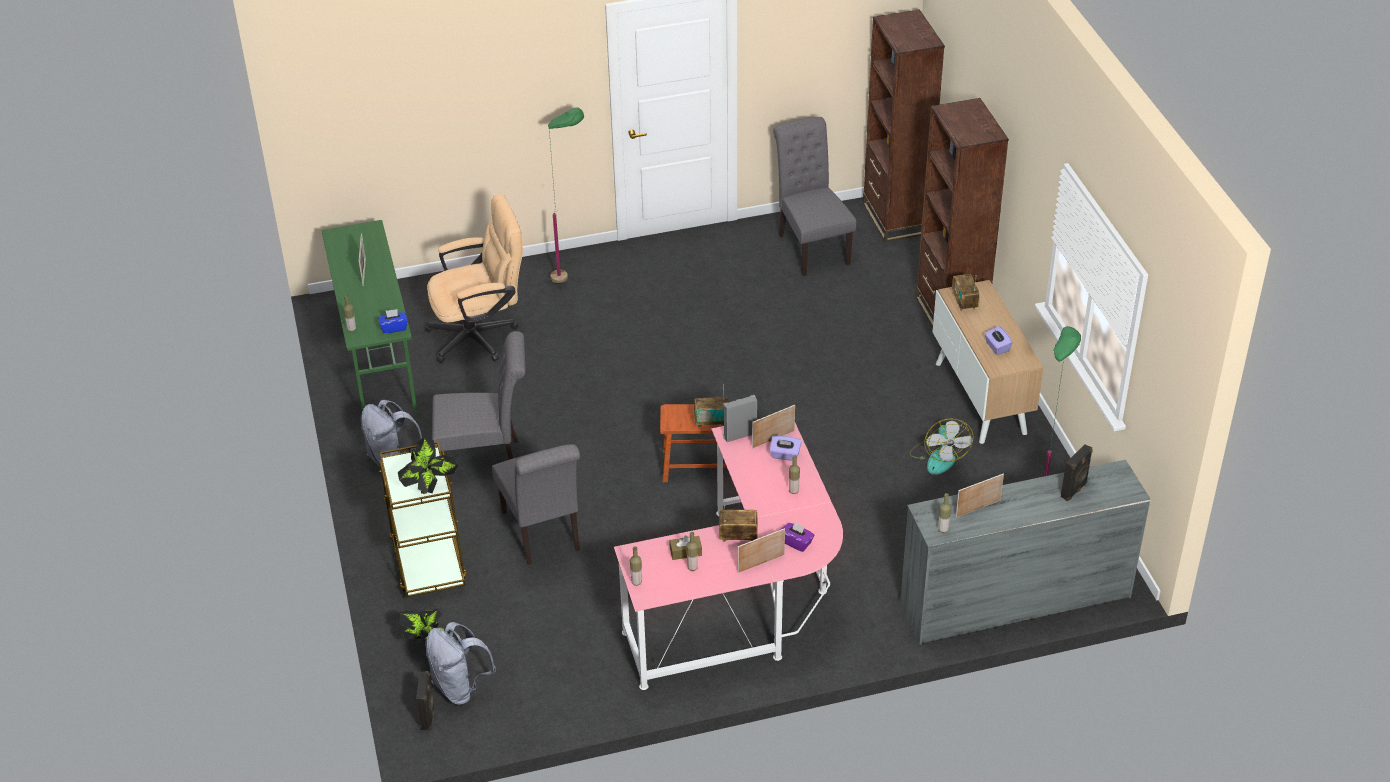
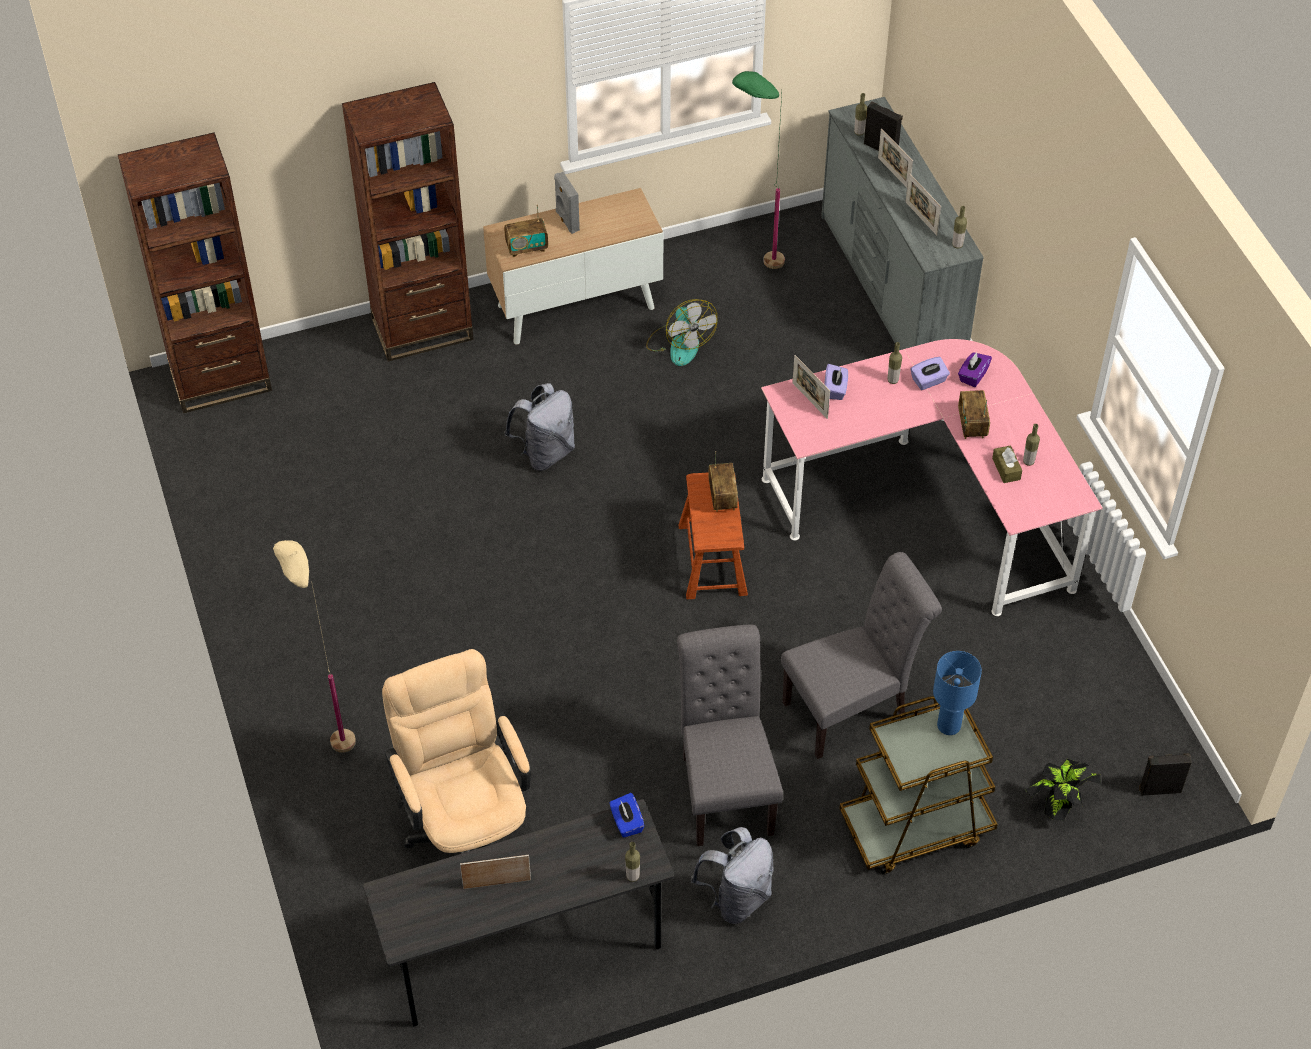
camera: 95 degrees left, 10 degrees up
green desk [322,220,417,412] -> grey desk [363,799,674,1027]
potted plant [398,437,458,494] -> blue table lamp [933,651,982,735]
grey backpack [425,622,496,705] -> grey backpack moved to [504,383,575,471]
green floor lamp [548,107,584,283] -> beige floor lamp [273,540,356,753]
bottle [630,546,642,586] -> bottle moved to [854,93,867,136]
grey speaker [723,395,757,442] -> grey speaker moved to [554,172,580,234]
picture frame [738,528,785,573] -> picture frame moved to [878,129,913,187]
grey chair [773,117,856,276] -> none
fan [909,418,974,475] -> fan turned 75 degrees clockwise [646,299,717,366]
purple tissue box [984,326,1012,355] -> purple tissue box moved to [911,357,950,390]

